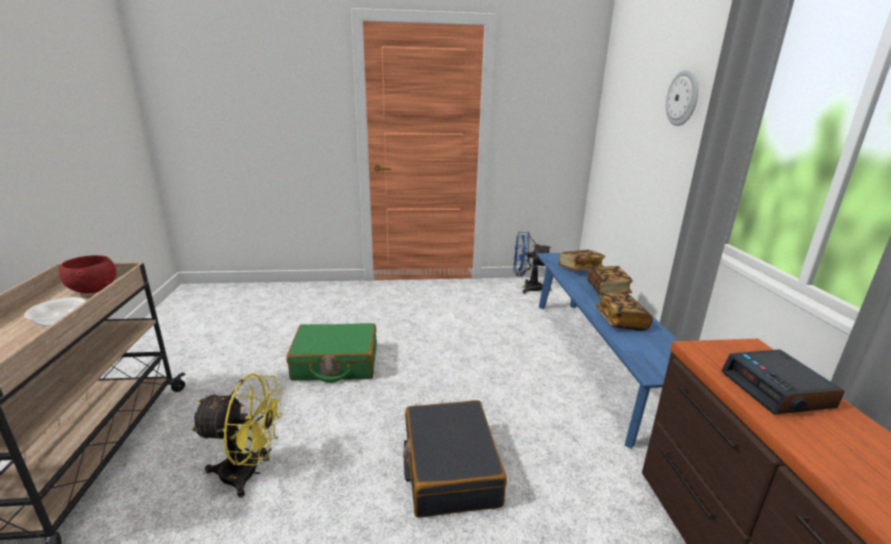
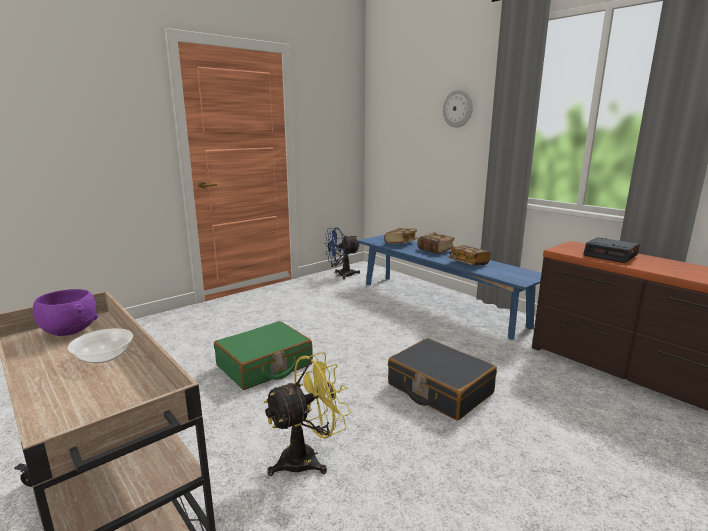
camera: 35 degrees left, 5 degrees down
red bowl [59,255,116,294] -> purple bowl [33,289,98,336]

